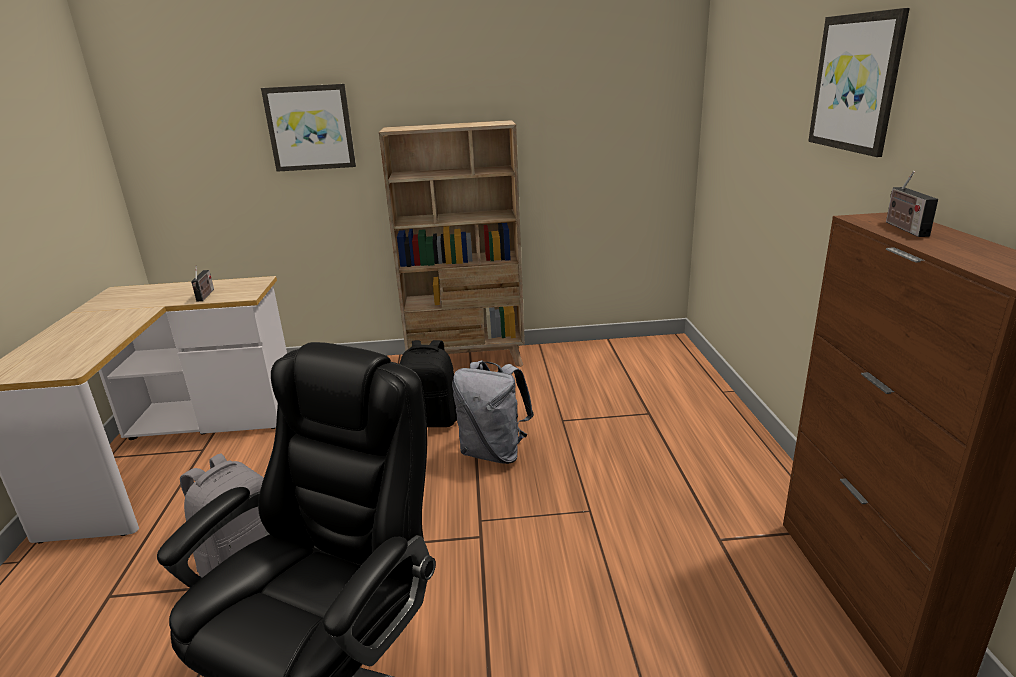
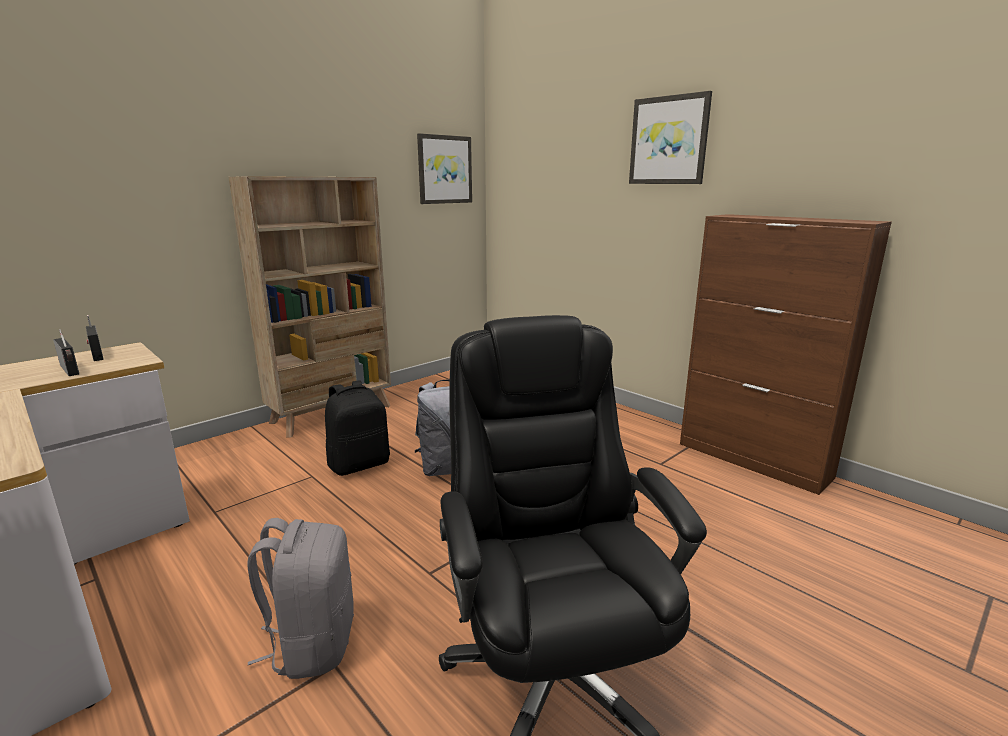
camera: 40 degrees left, 5 degrees down
picture [261,84,356,172] -> picture moved to [417,133,472,204]
radio [886,171,938,237] -> radio moved to [86,315,104,361]

